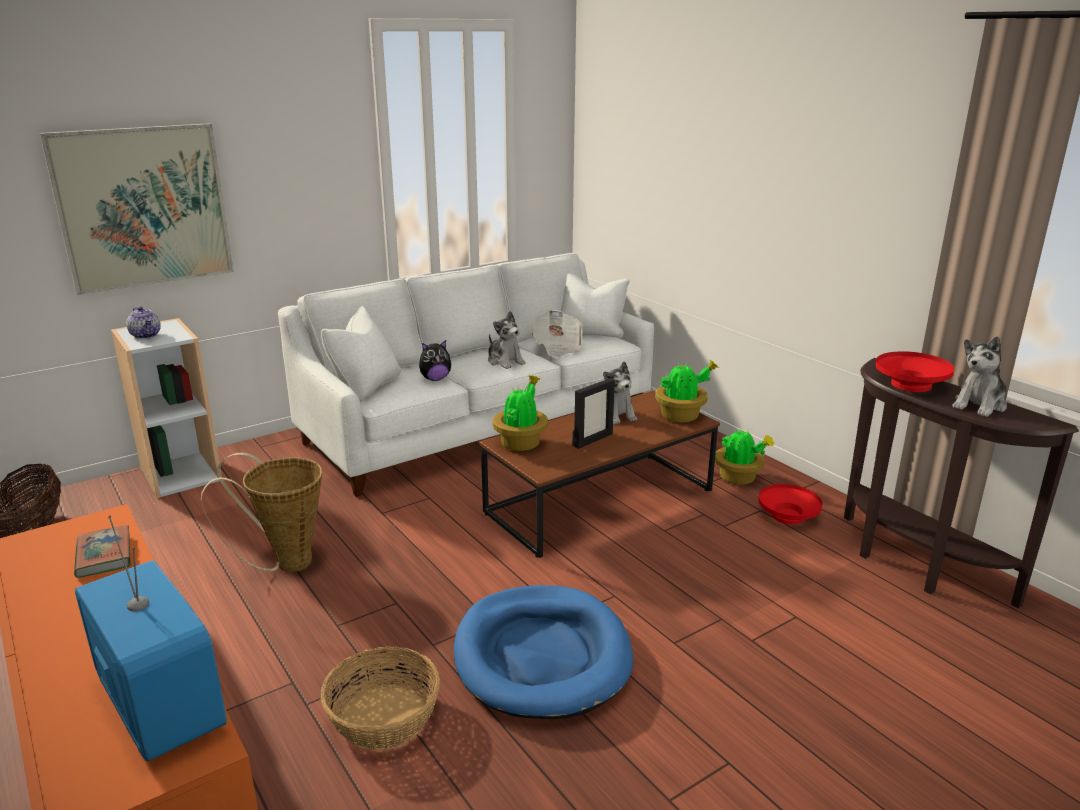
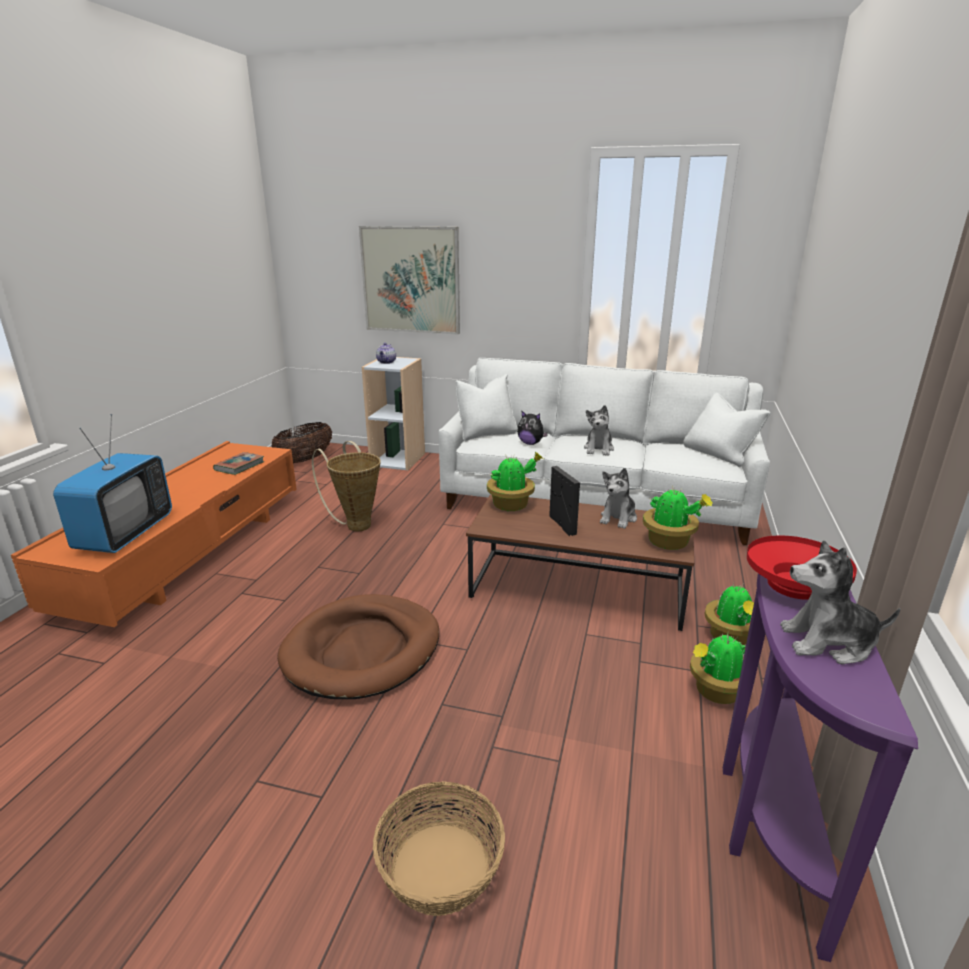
camera: 50 degrees right, 0 degrees up
basket [321,646,440,750] -> basket moved to [373,781,505,916]
blue dog bed [454,585,633,719] -> brown dog bed [277,594,439,699]
newspaper [532,310,583,357] -> none
picture frame [572,378,615,449] -> picture frame turned 120 degrees counterclockwise [549,466,580,536]
red bowl [758,484,822,525] -> potted plant [690,633,746,704]
brown console table [844,358,1079,608] -> purple console table [723,574,918,962]

